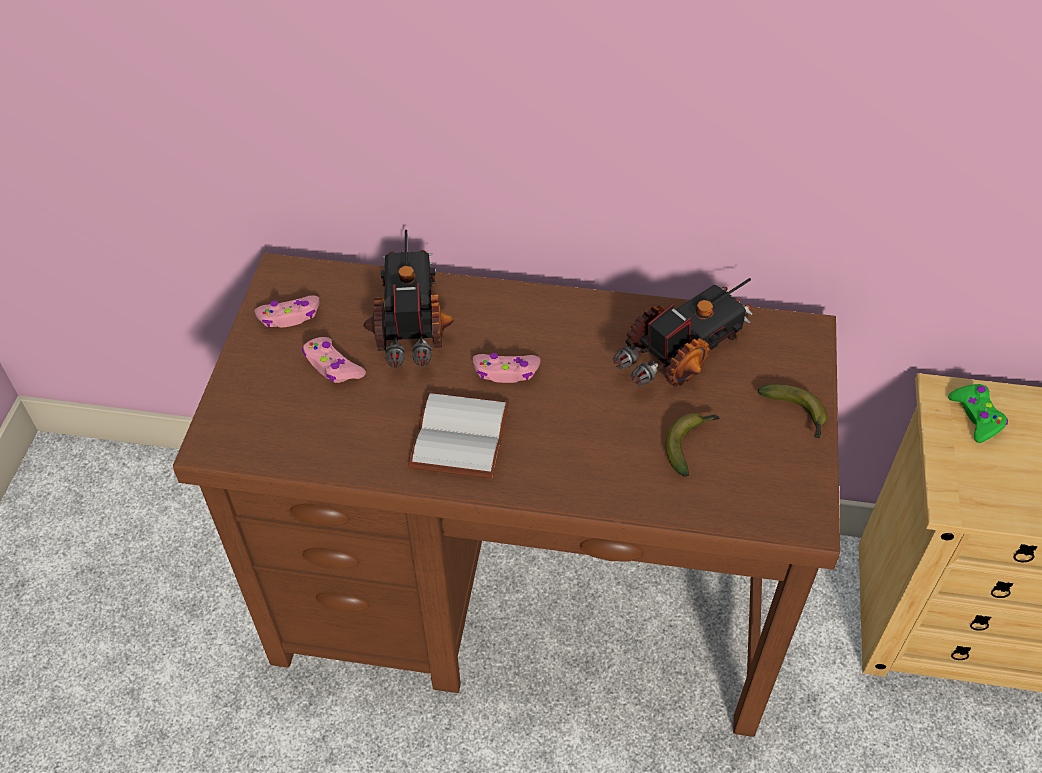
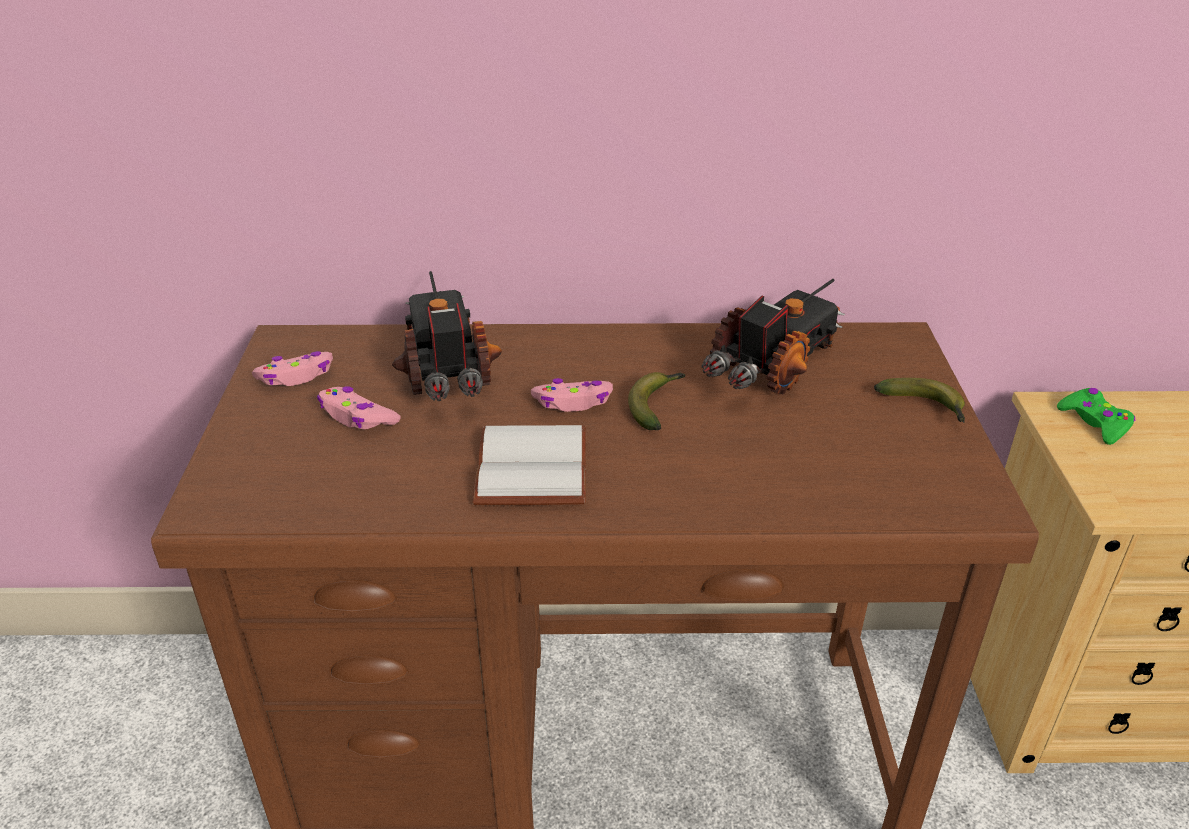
camera: 10 degrees left, 15 degrees down
banana [665,413,719,477] -> banana moved to [628,372,685,430]

